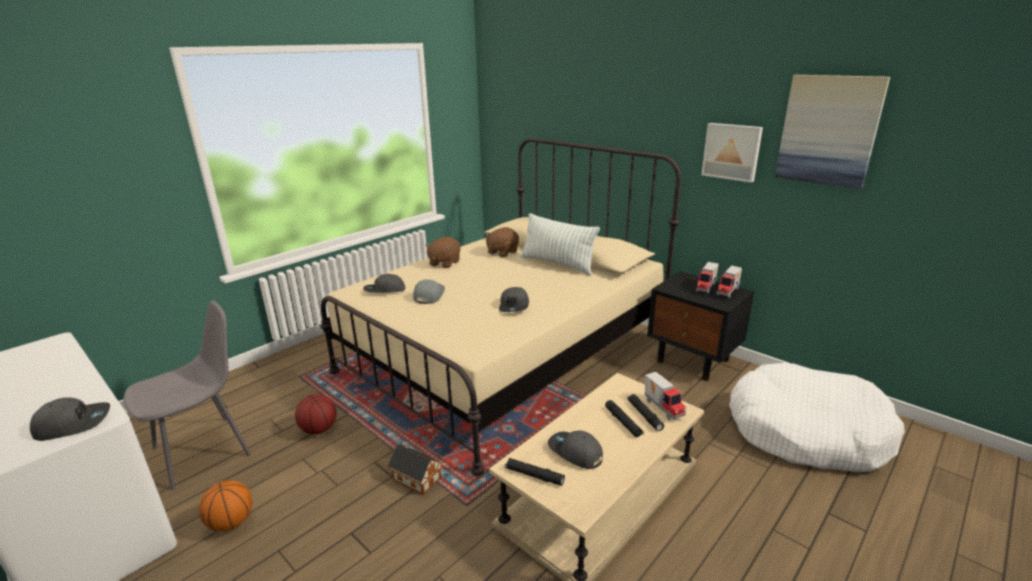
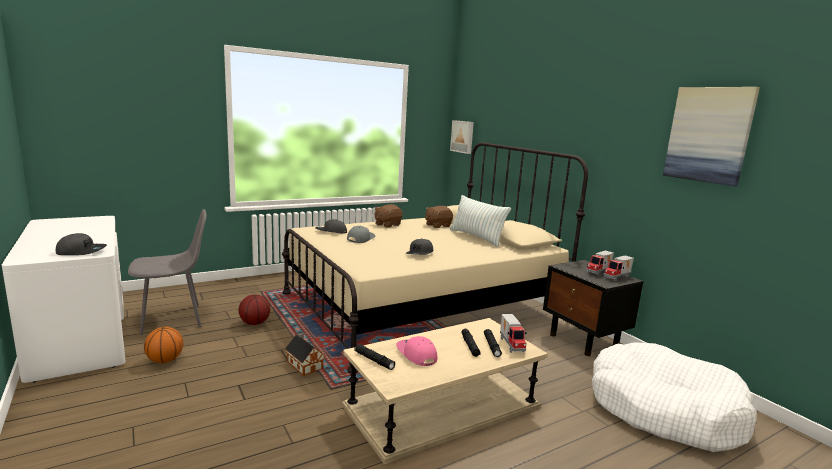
camera: 15 degrees right, 10 degrees down
grey cap [548,430,603,469] -> pink cap [396,336,437,366]
picture [701,123,763,183] -> picture moved to [450,120,474,154]

